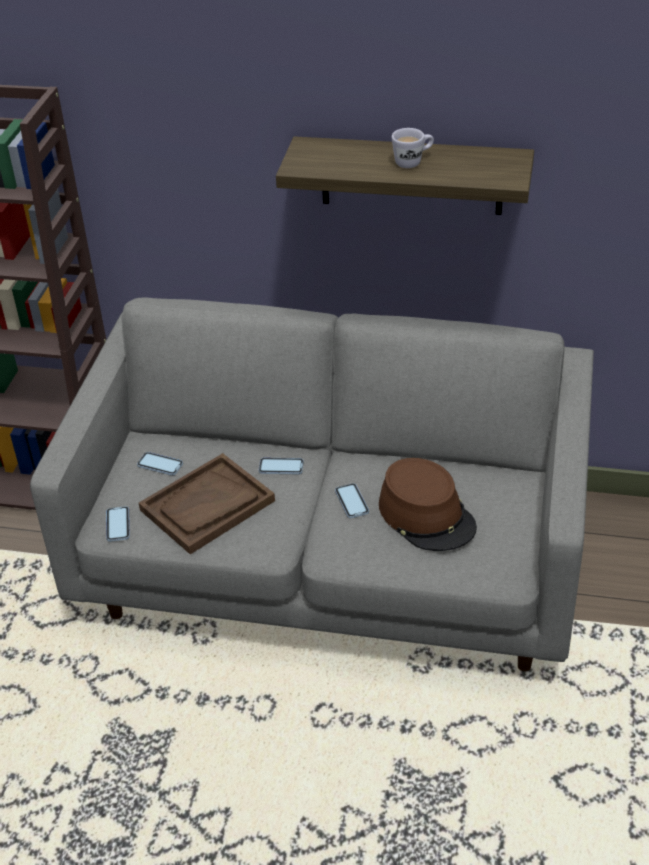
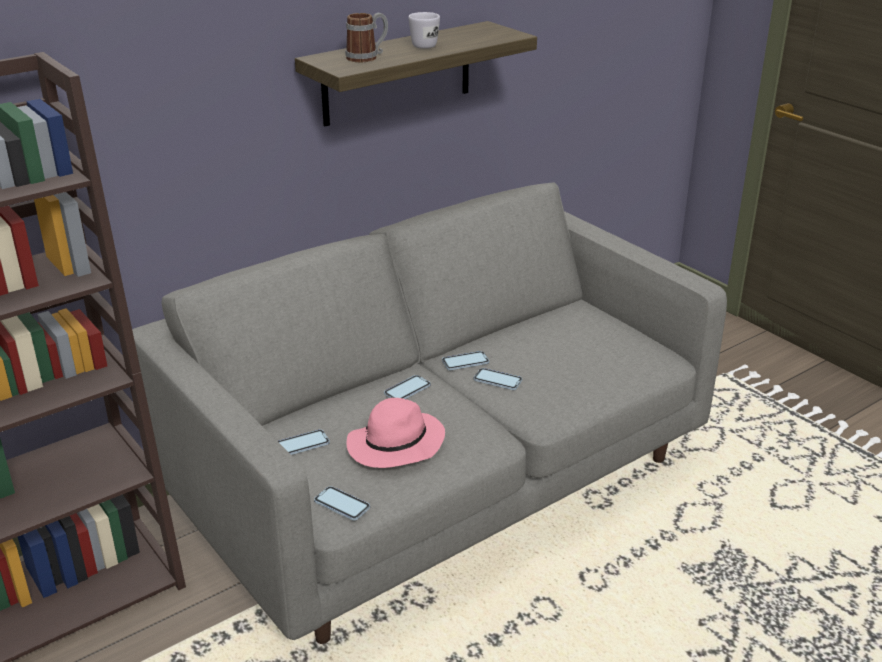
camera: 50 degrees left, 10 degrees down
brown tray [139,453,275,554] -> pink hat [346,398,445,468]
brown hat [379,458,477,551] -> none
none -> mug [345,13,388,62]
none -> phone [442,351,489,370]

